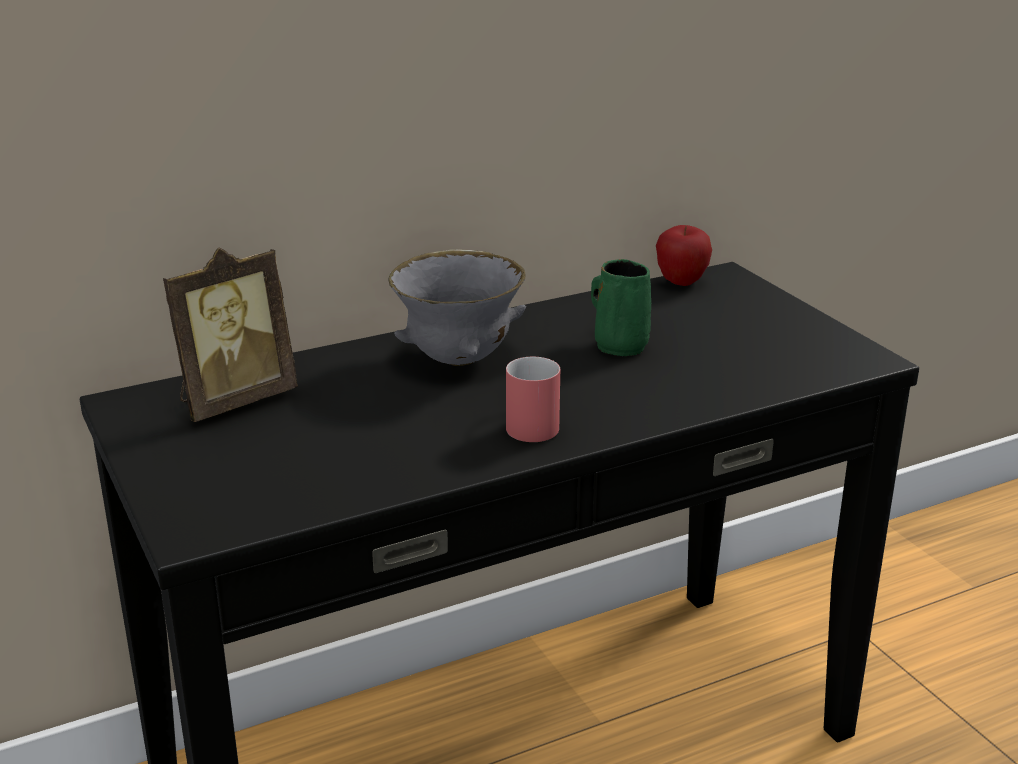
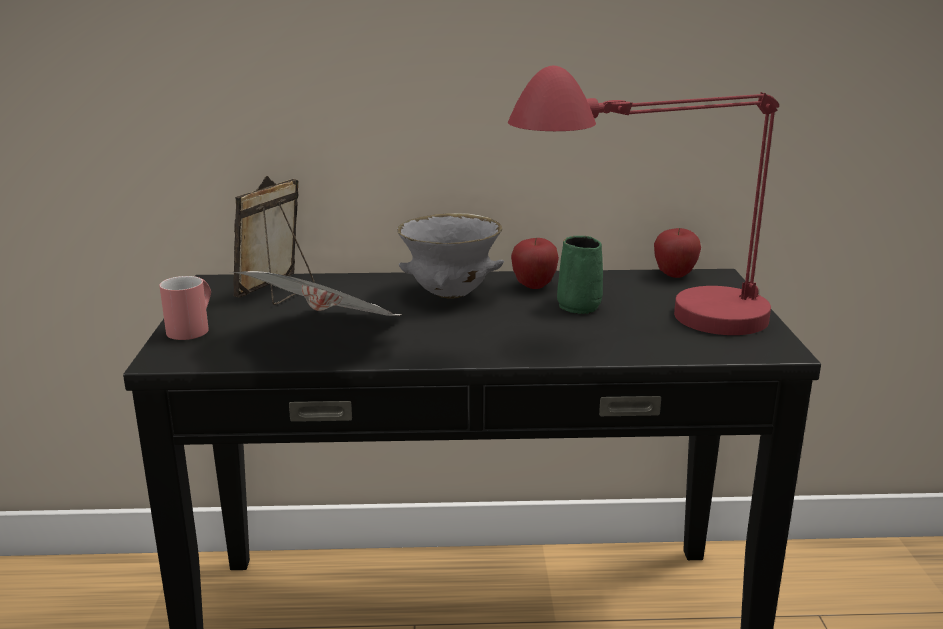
camera: 25 degrees right, 5 degrees down
picture frame [163,248,298,422] -> picture frame turned 135 degrees clockwise [233,176,314,305]
red mug [506,357,560,442] -> red mug moved to [159,276,211,340]
none -> newspaper [232,271,402,316]
none -> red table lamp [508,66,779,335]
none -> apple [511,238,559,289]

